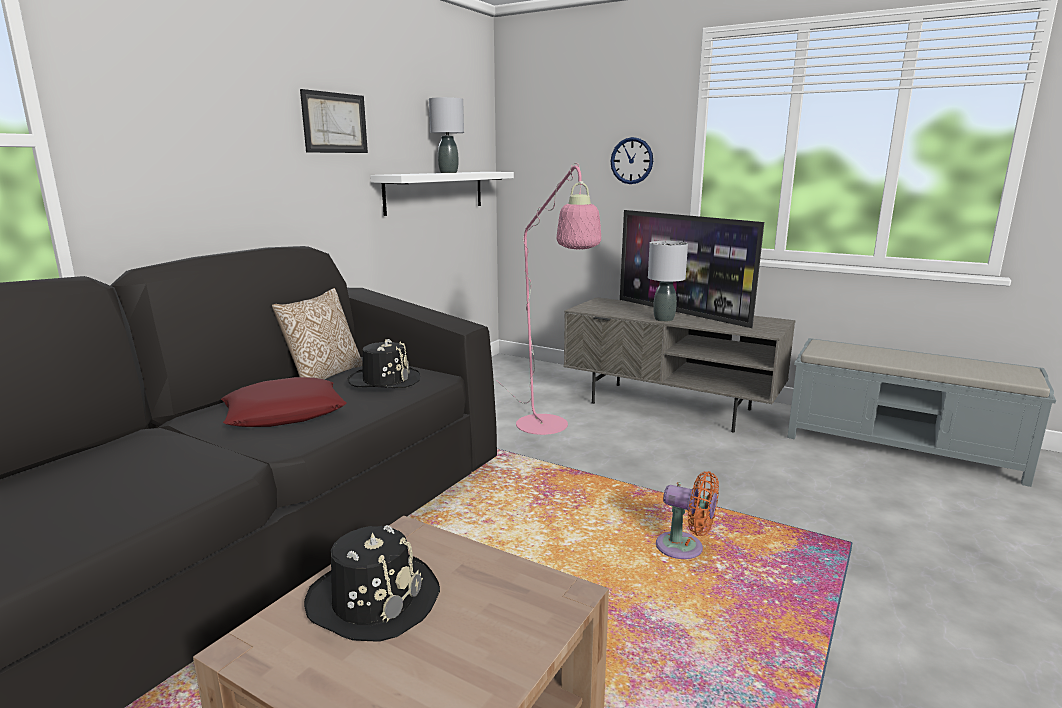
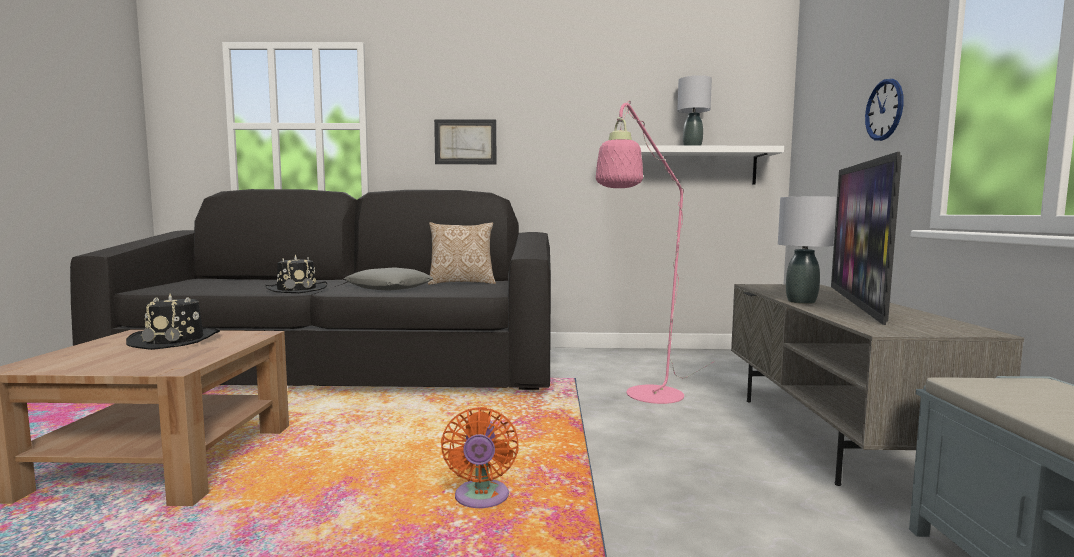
camera: 60 degrees right, 10 degrees down
red pillow [221,377,347,427] -> grey pillow [344,267,434,291]
picture [300,89,368,153] -> picture moved to [434,119,496,164]
black hat [348,339,420,388] -> black hat moved to [265,254,327,293]

